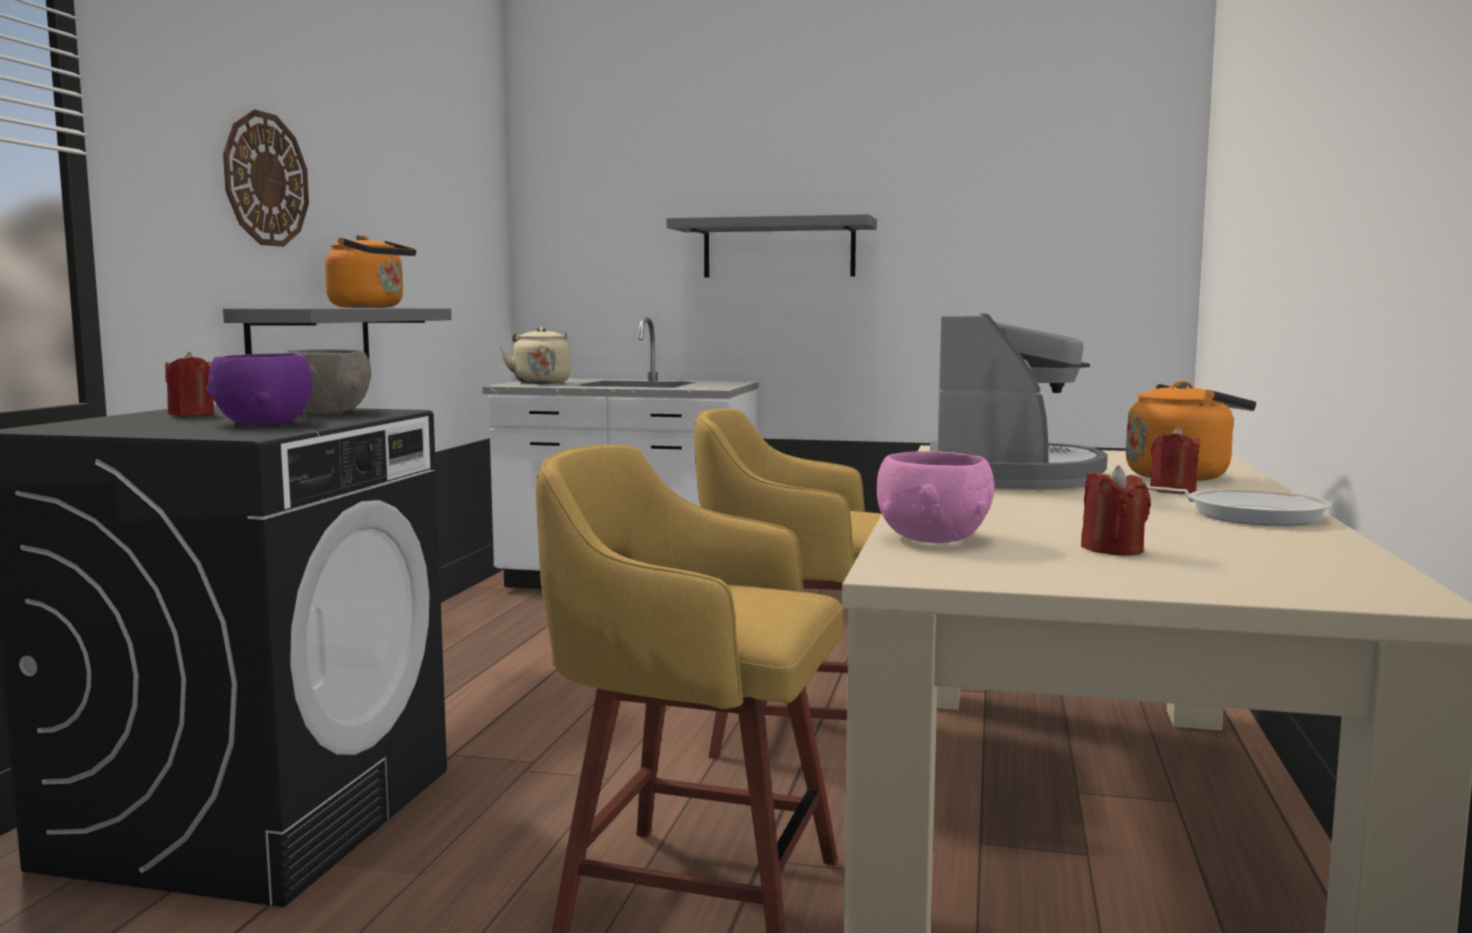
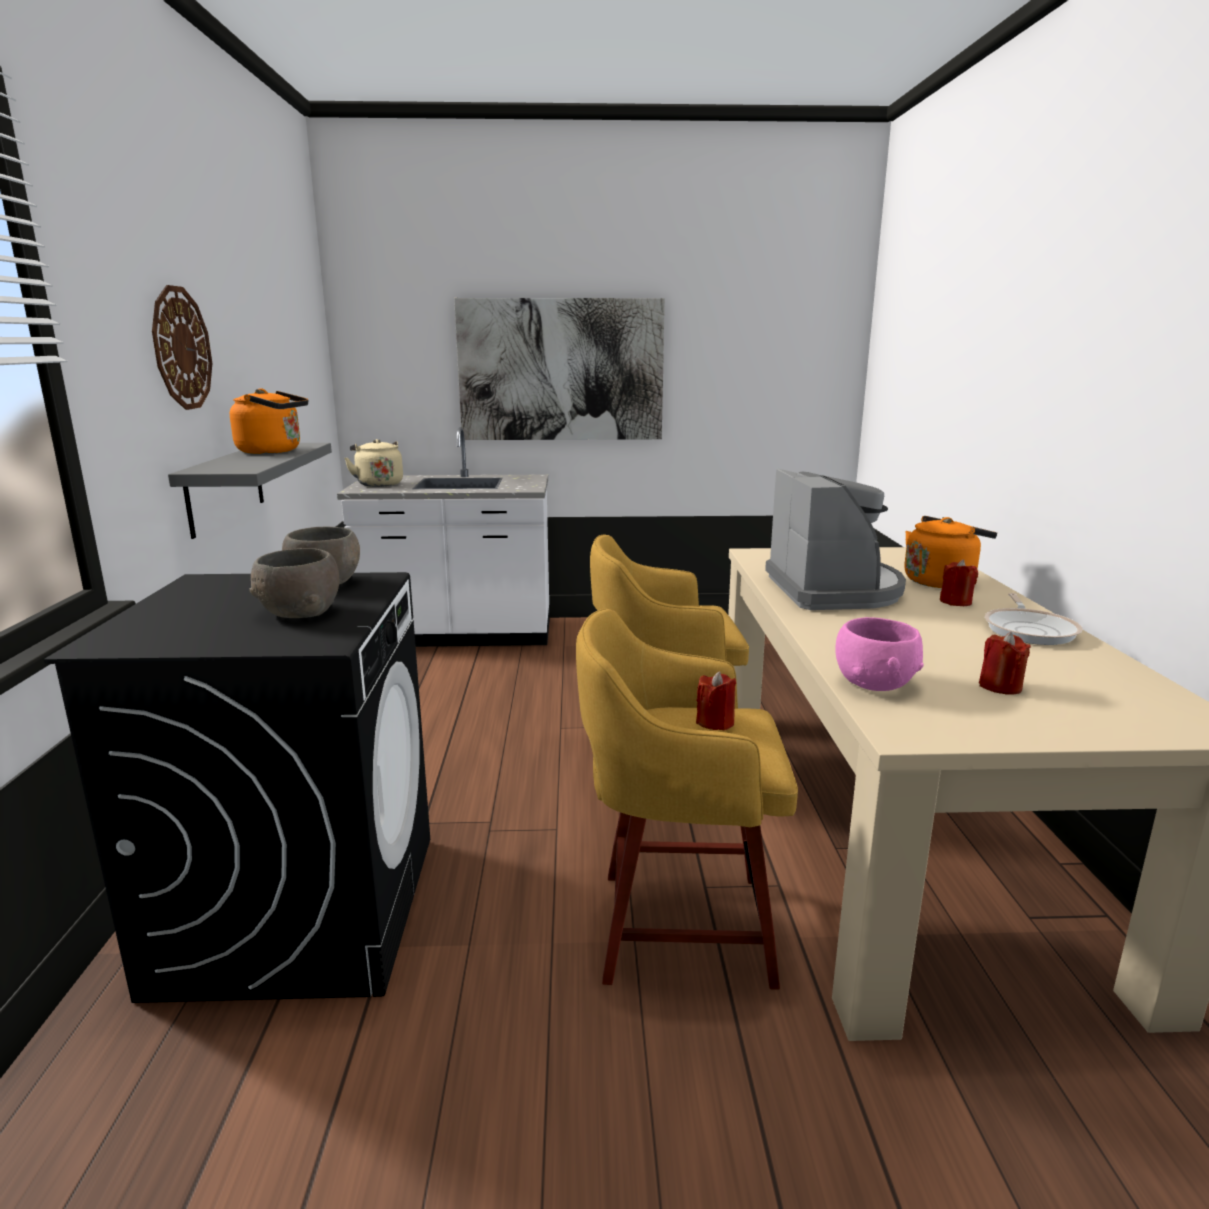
camera: 15 degrees left, 10 degrees up
red candle [165,351,214,416] -> red candle moved to [696,671,736,730]
purple bowl [206,353,312,424] -> grey bowl [249,548,339,618]
grey shelf [667,214,877,277] -> picture [454,298,665,440]
frying pan [1147,486,1332,526] -> frying pan turned 90 degrees clockwise [985,593,1083,645]

